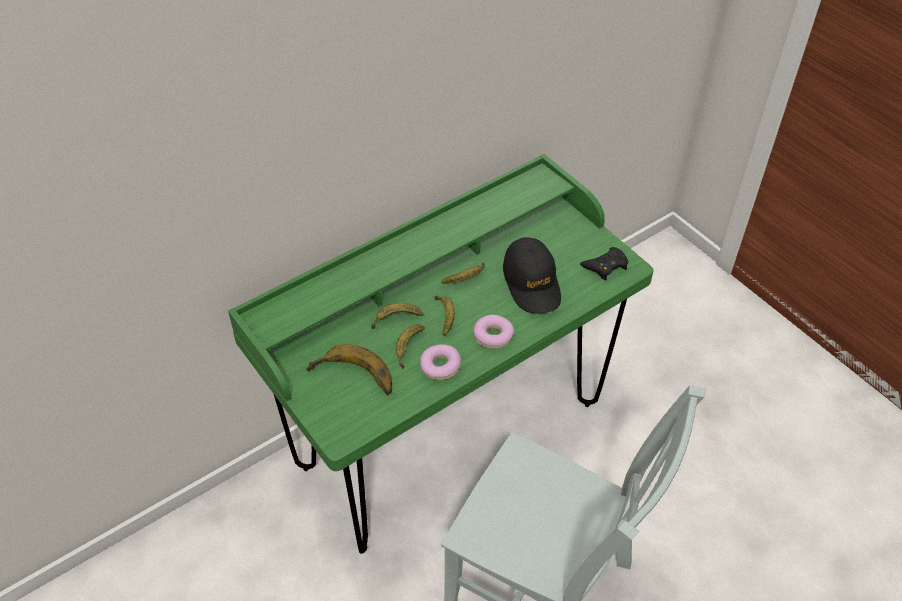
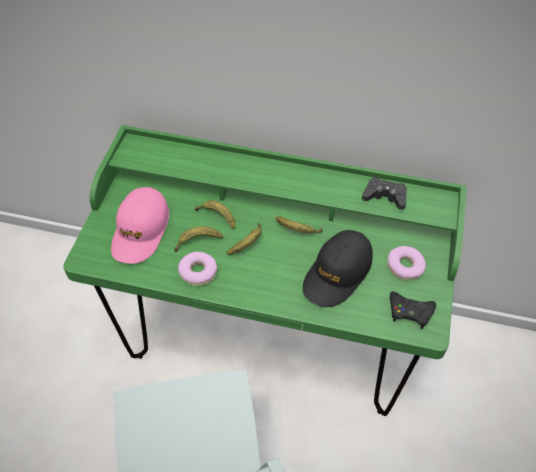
camera: 50 degrees right, 5 degrees up
banana [306,344,392,395] -> pink cap [111,187,169,264]
donut [473,315,514,349] -> donut moved to [387,246,426,280]
none -> black game controller [362,177,407,210]

